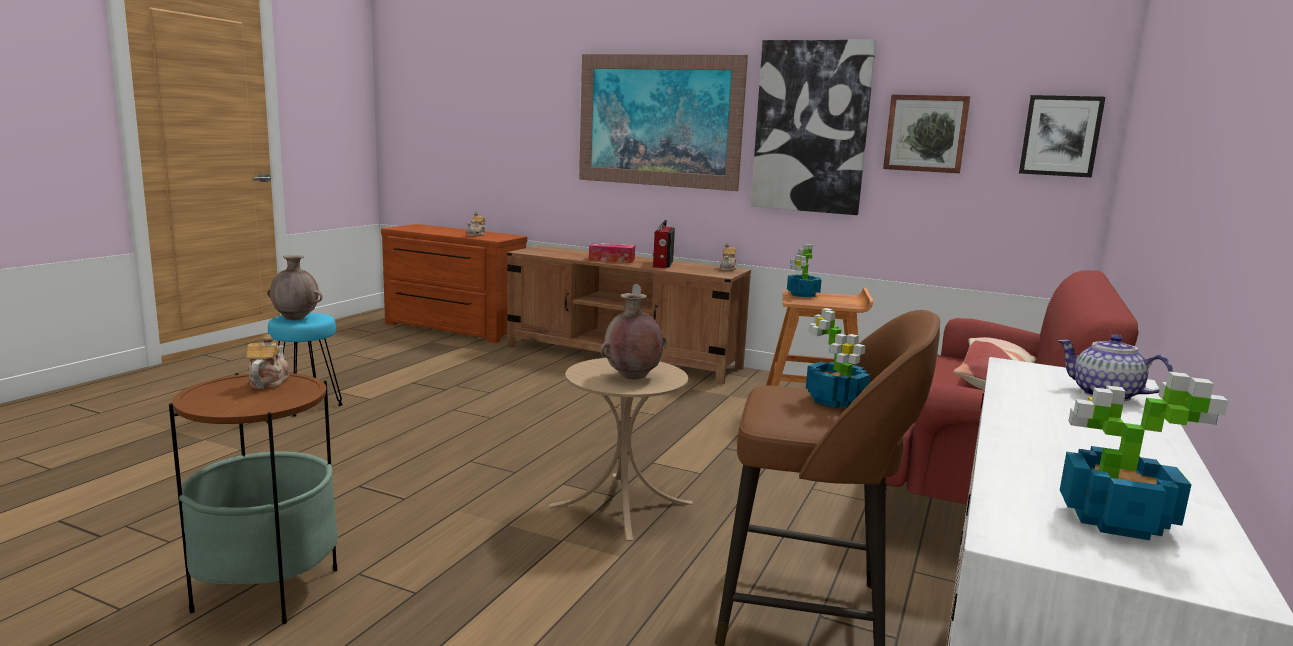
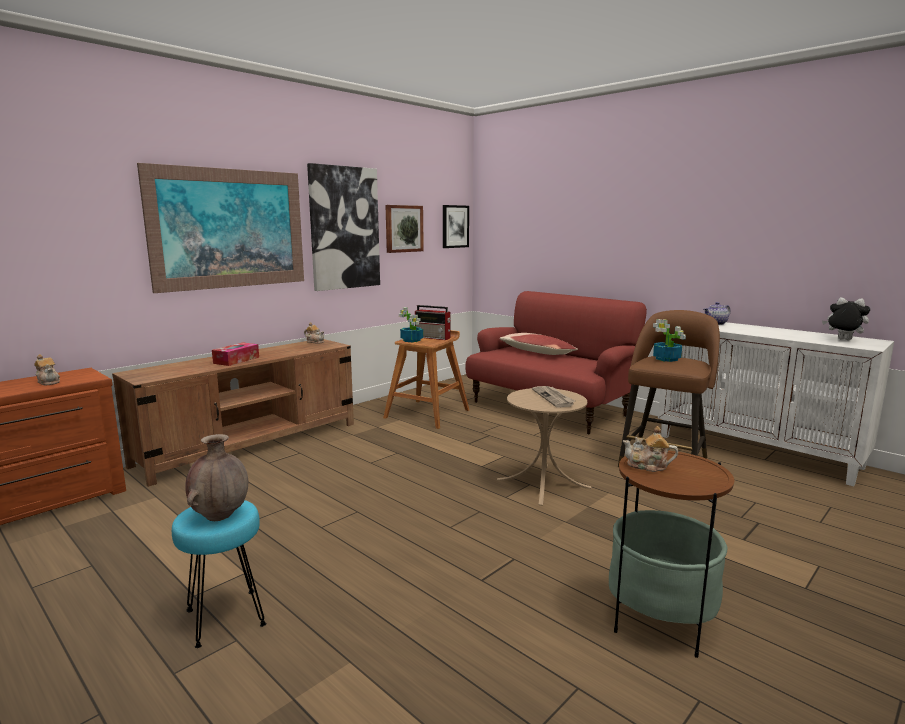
camera: 70 degrees left, 0 degrees up
brown vase [600,293,667,380] -> newspaper [532,386,575,408]
radio [653,220,675,268] -> radio moved to [415,305,451,340]
potted plant [1060,371,1228,540] -> plush toy [822,297,870,340]

